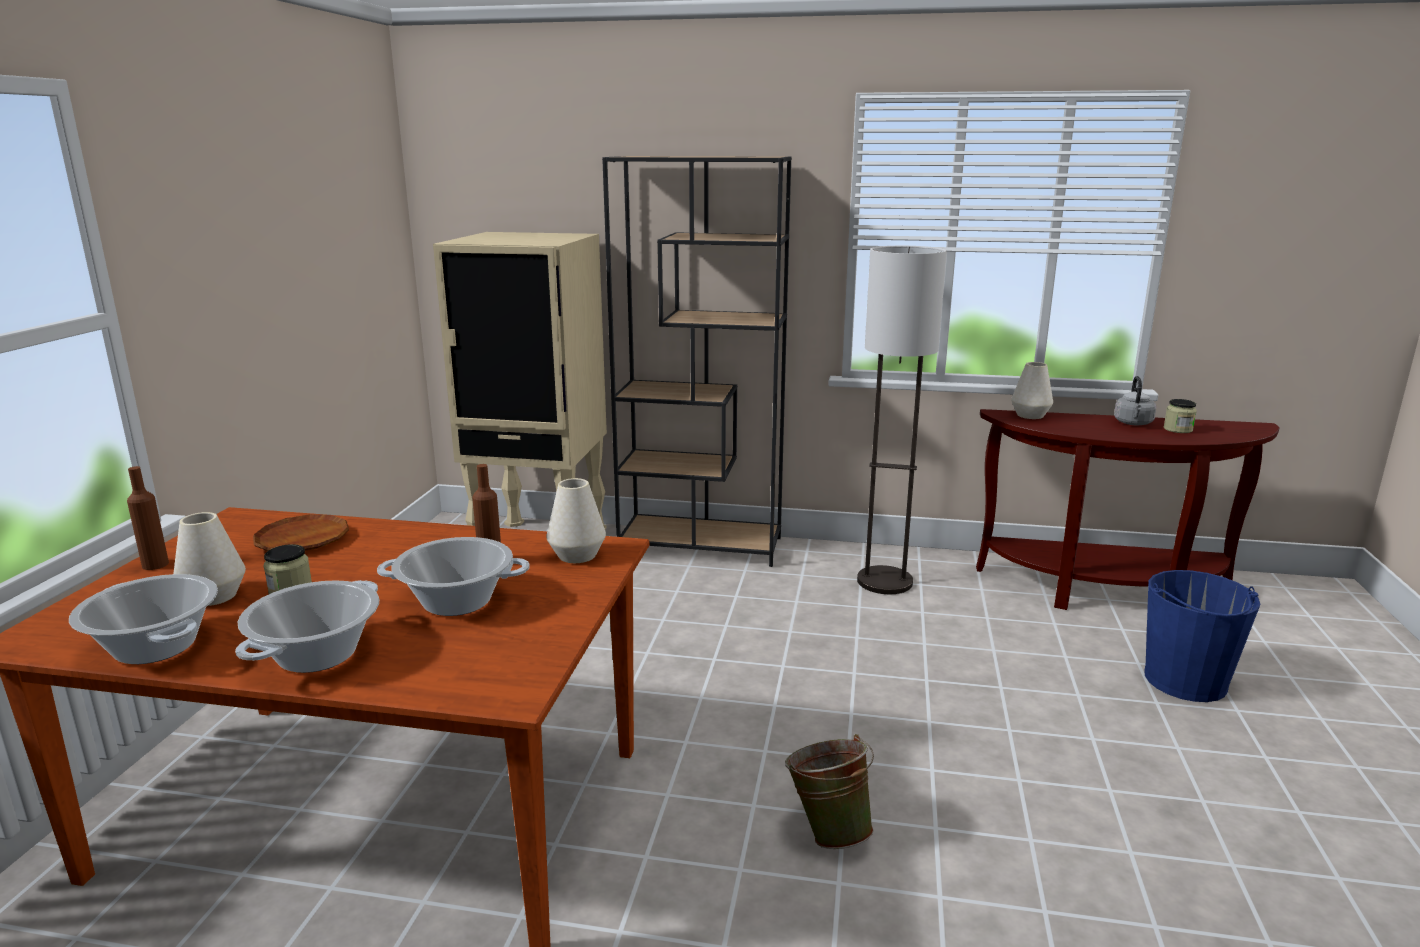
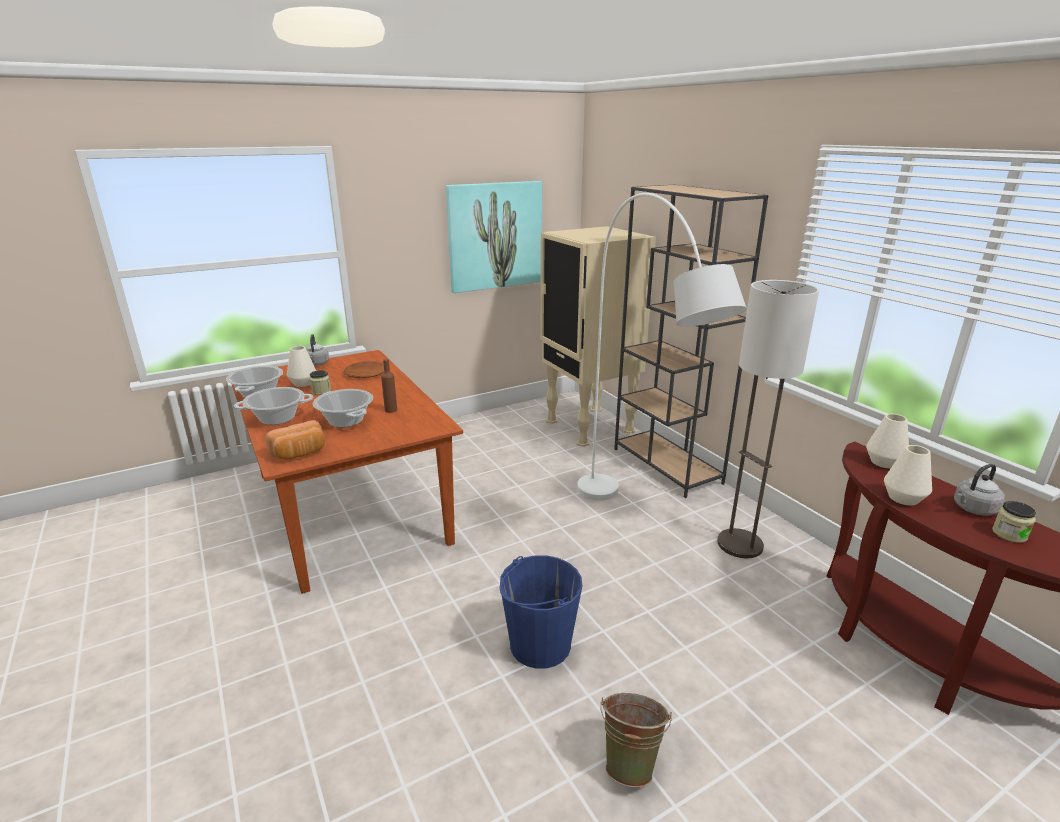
camera: 50 degrees right, 5 degrees up
brown bottle [127,466,169,570] -> grey kettle [306,334,329,366]
white vase [546,478,606,563] -> white vase moved to [884,445,932,506]
green bucket [785,734,874,849] -> green bucket moved to [600,693,672,788]
blue bucket [1144,570,1261,702] -> blue bucket moved to [500,555,582,669]
none -> bread [266,420,325,460]
none -> picture [446,181,542,293]
none -> white floor lamp [577,193,747,501]

